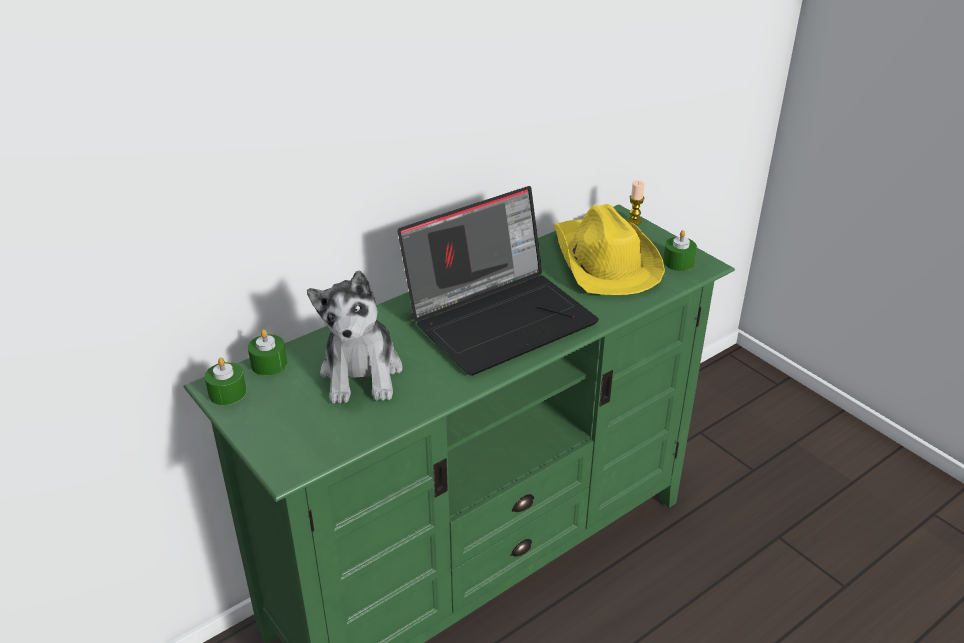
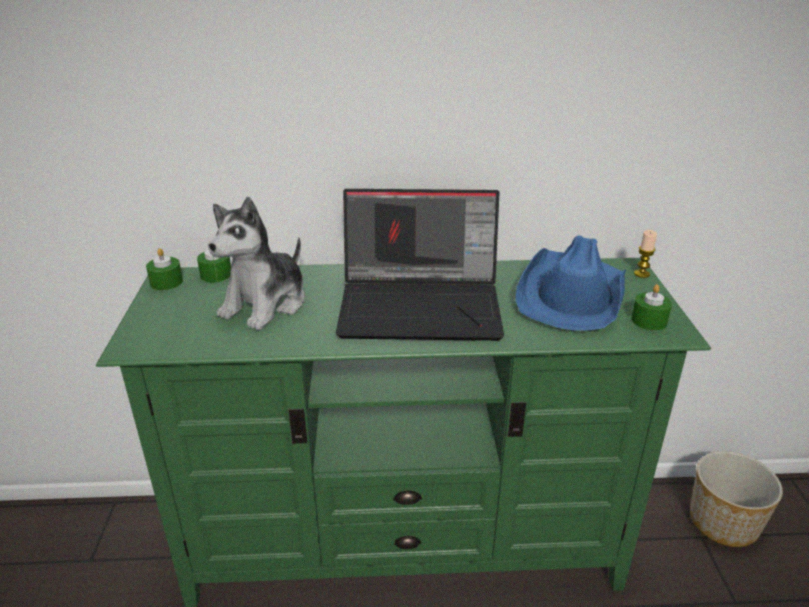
camera: 35 degrees right, 5 degrees down
yellow hat [553,204,665,295] -> blue hat [515,236,626,331]
none -> planter [690,451,783,547]

